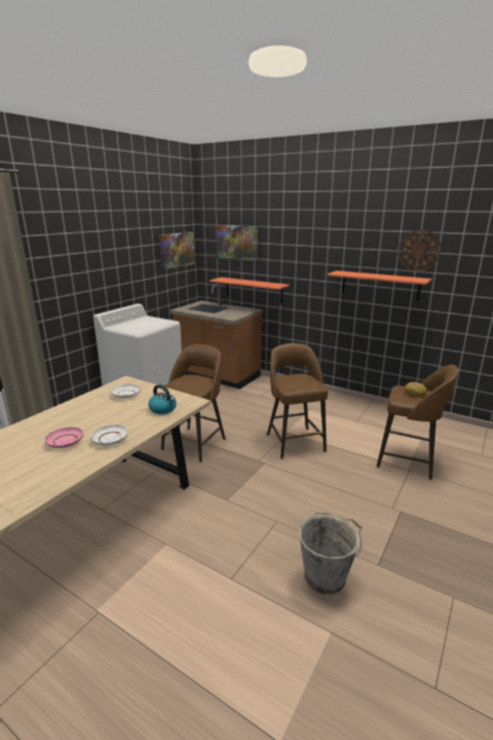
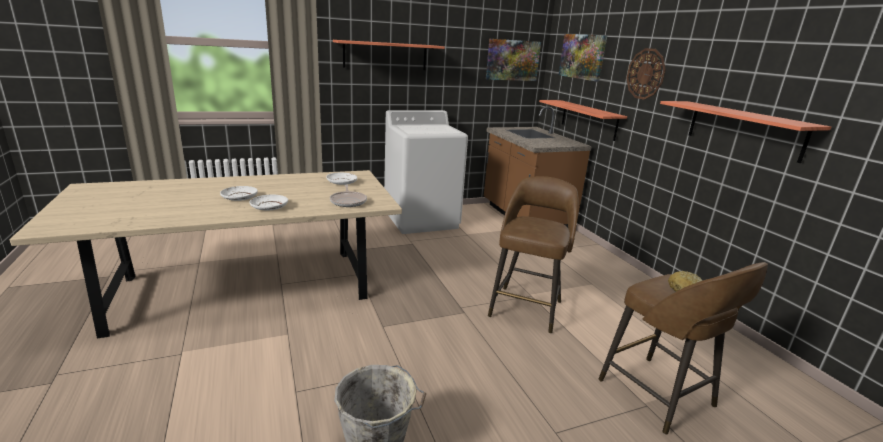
camera: 35 degrees right, 0 degrees up
pink plate [45,427,84,448] -> white plate [220,186,258,201]
kettle [148,384,177,414] -> frying pan [330,185,367,207]
brown stool [161,344,226,462] -> none
wall clock [398,229,442,271] -> wall clock moved to [626,48,666,100]
none -> shelf [333,40,445,70]

